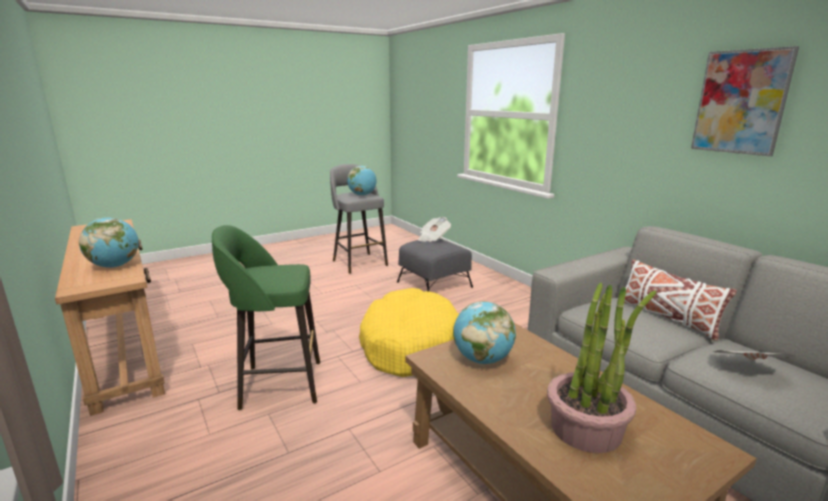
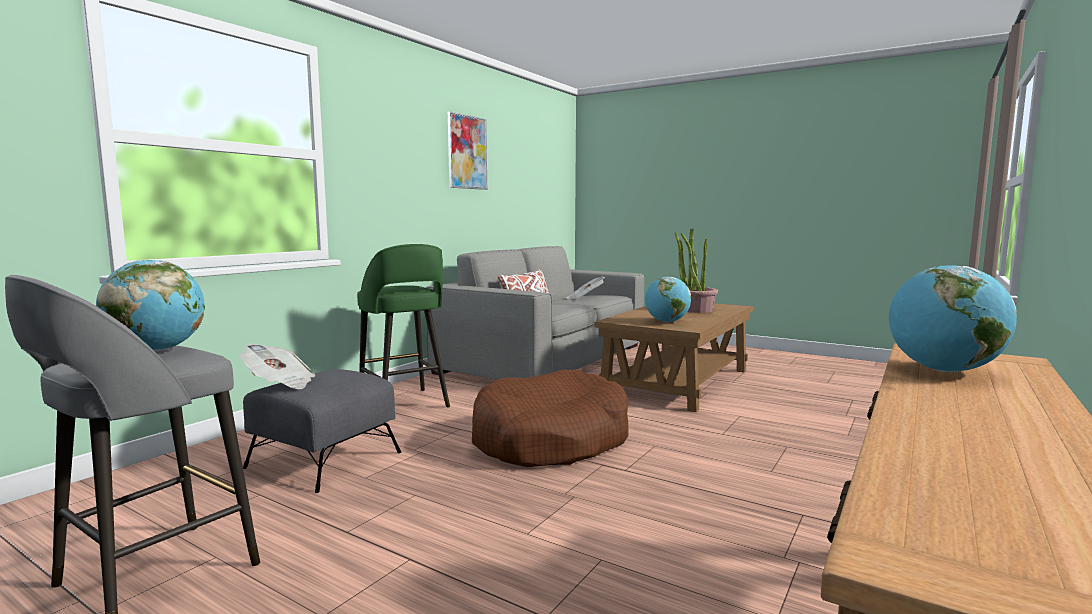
camera: 115 degrees left, 10 degrees down
green stool [212,225,320,410] -> green stool moved to [357,244,450,407]
yellow dog bed [359,288,459,377] -> brown dog bed [472,369,629,467]

